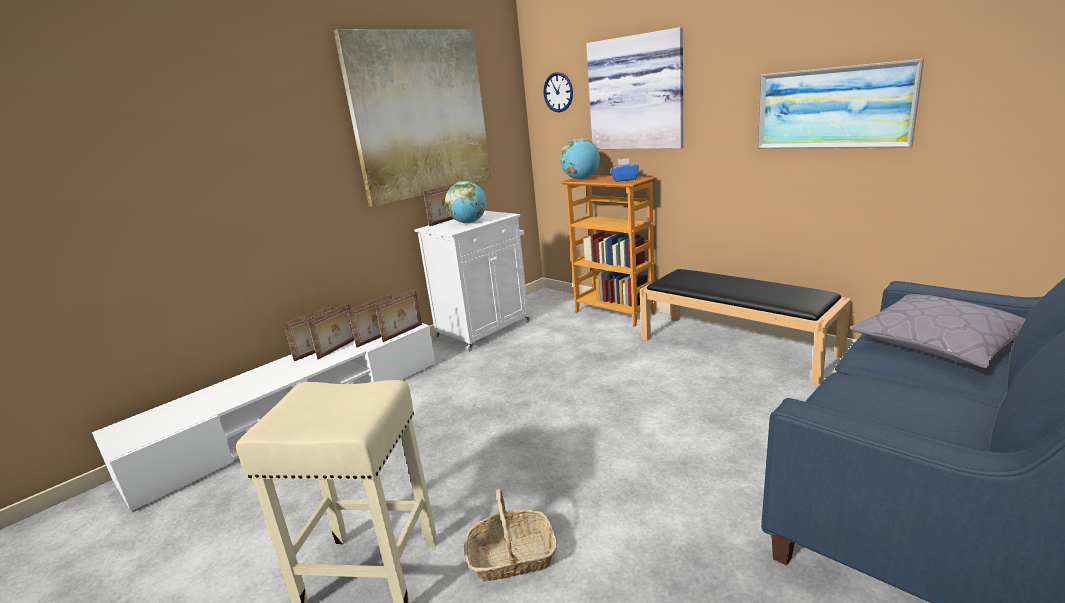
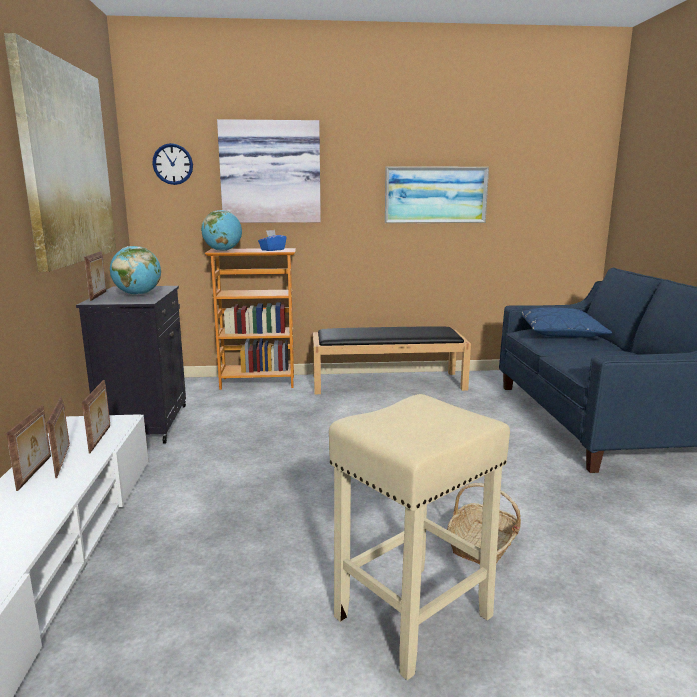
camera: 50 degrees left, 5 degrees down
picture frame [375,289,422,342] -> none
white cabinet [414,211,530,351] -> black cabinet [76,286,186,444]
grey pillow [850,294,1026,368] -> blue pillow [521,307,612,338]

